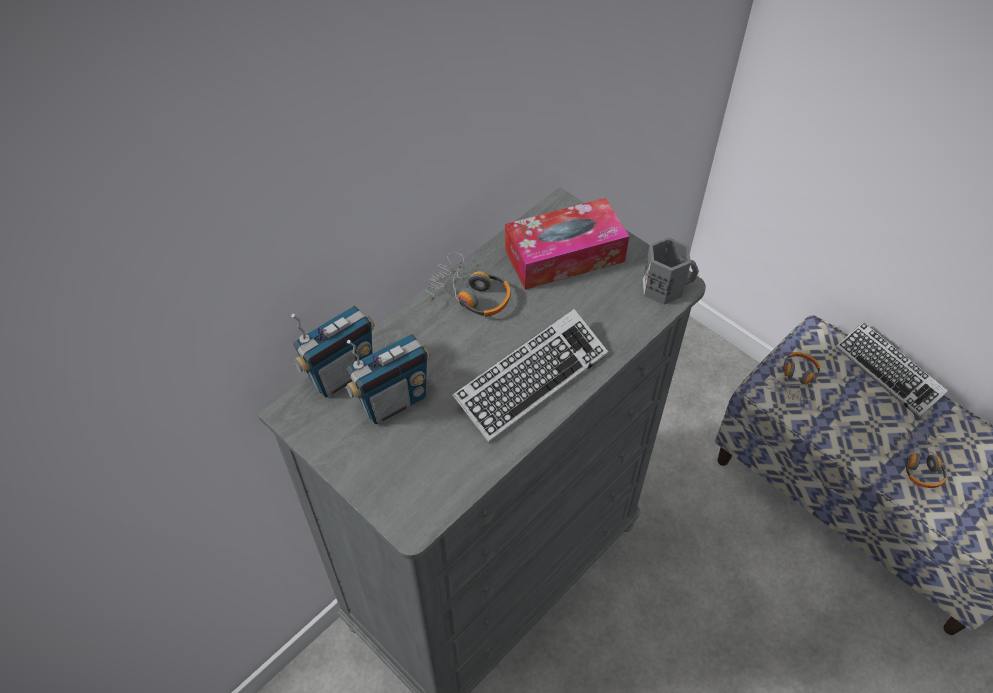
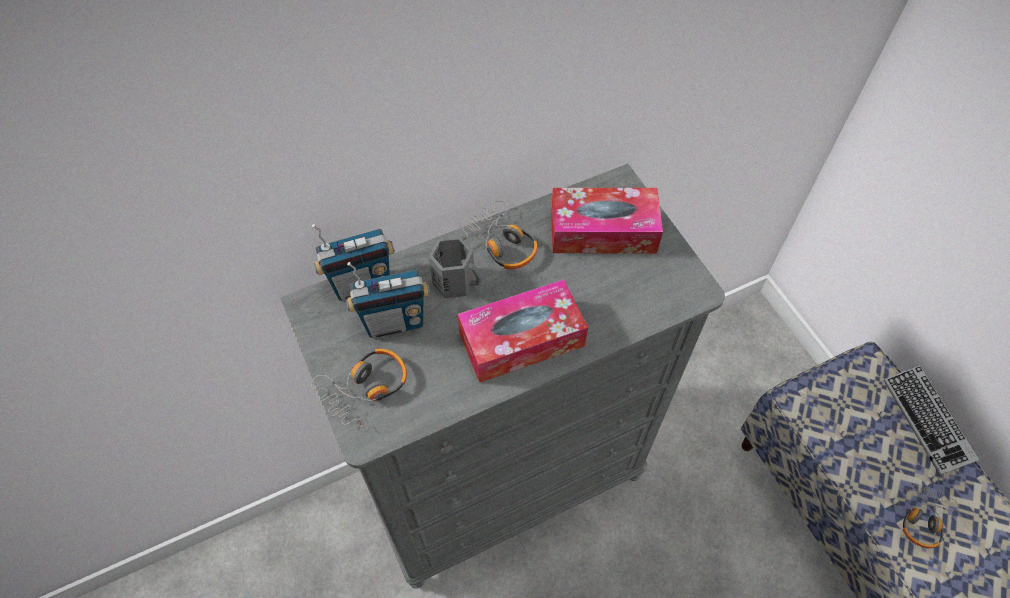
camera: 20 degrees right, 5 degrees up
keyboard [452,309,608,443] -> tissue box [458,280,588,383]
grey mug [643,237,699,305] -> grey mug moved to [429,237,482,298]
headphones [765,352,820,403] -> headphones moved to [311,349,407,428]

